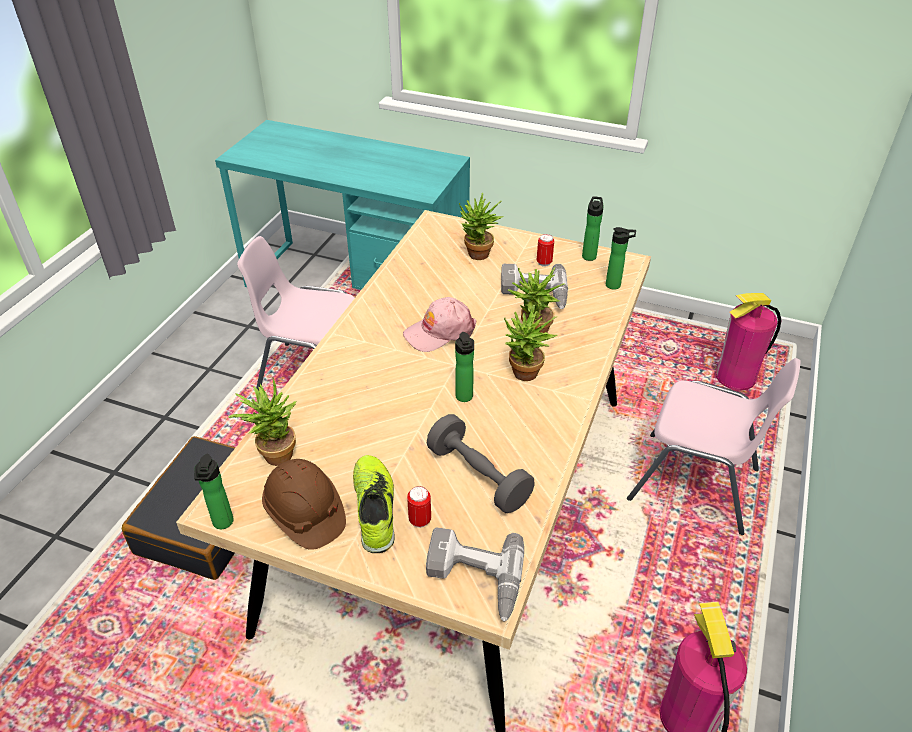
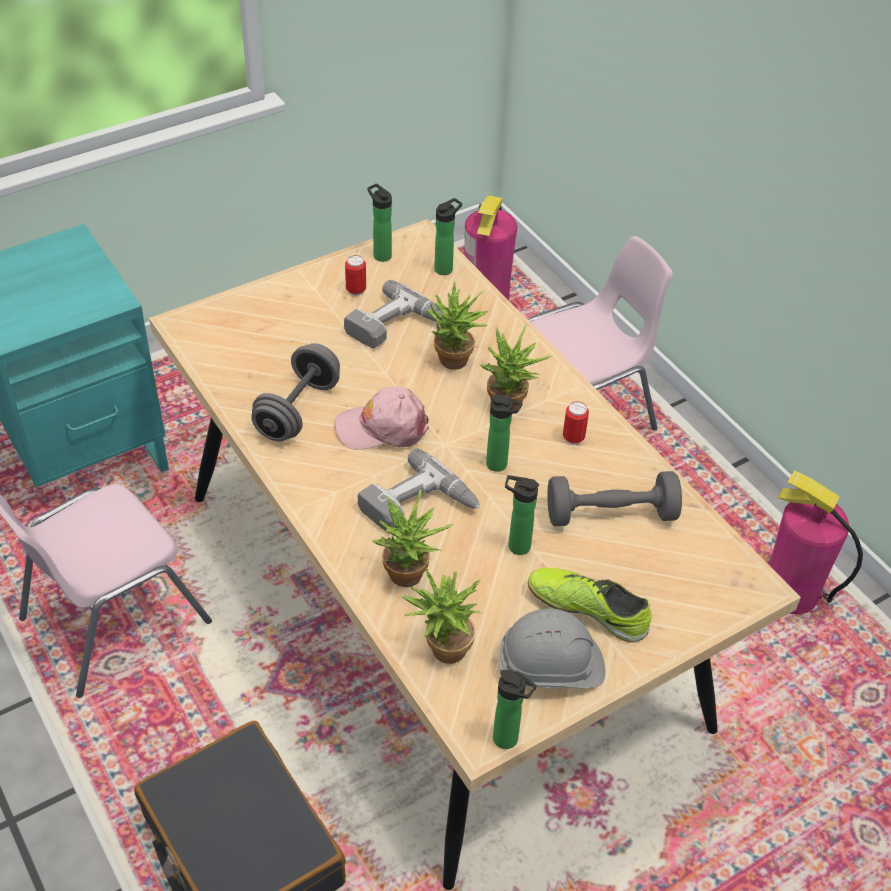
camera: 55 degrees left, 5 degrees up
brown hard hat [262,459,346,550] -> grey hard hat [497,608,605,689]
pink cap [403,297,477,352] -> pink cap turned 75 degrees clockwise [335,387,429,450]
can [407,486,431,528] -> can moved to [563,402,589,445]
power drill [426,528,524,622] -> power drill moved to [358,448,480,531]
potted plant [459,192,504,260] -> potted plant moved to [373,489,453,587]
none -> grey dumbbell [251,343,340,442]
none -> bottle [505,475,539,555]

